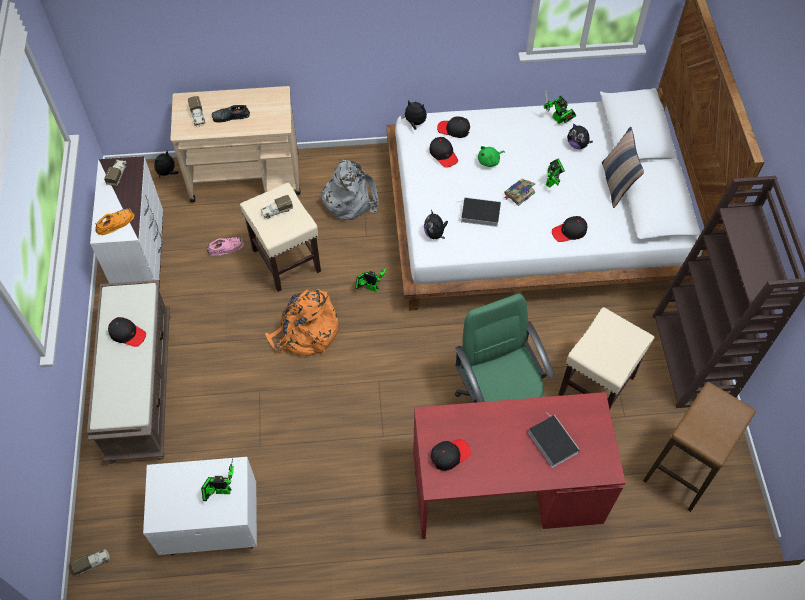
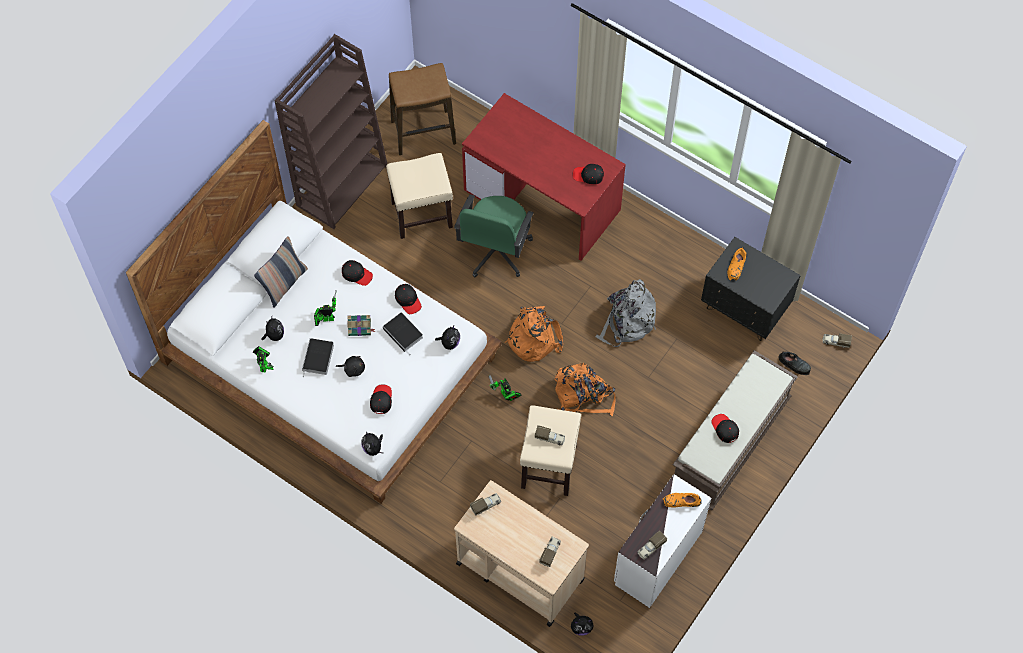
camera: 140 degrees left, 5 degrees up
white nightstand [143,457,257,555] -> black nightstand [701,237,801,341]
toy robot [201,458,234,501] -> orange shoe [728,247,746,280]
pink shoe [207,237,244,256] -> none
black shoe [212,105,250,122] -> black shoe moved to [779,351,811,375]
grey backpack [318,159,379,220] -> grey backpack moved to [595,279,656,347]
black cap [437,116,470,138] -> black cap moved to [395,284,422,314]
green plush toy [478,146,505,167] -> black plush toy [336,356,365,377]
book [528,412,580,467] -> book moved to [302,338,334,375]
none -> toy truck [470,493,501,516]
none -> orange backpack [504,306,563,362]

